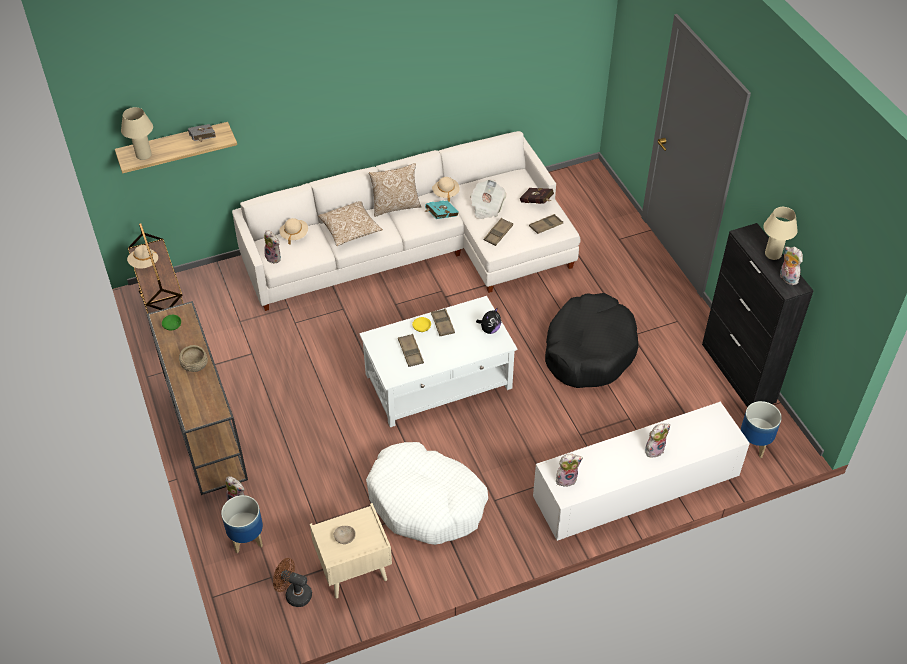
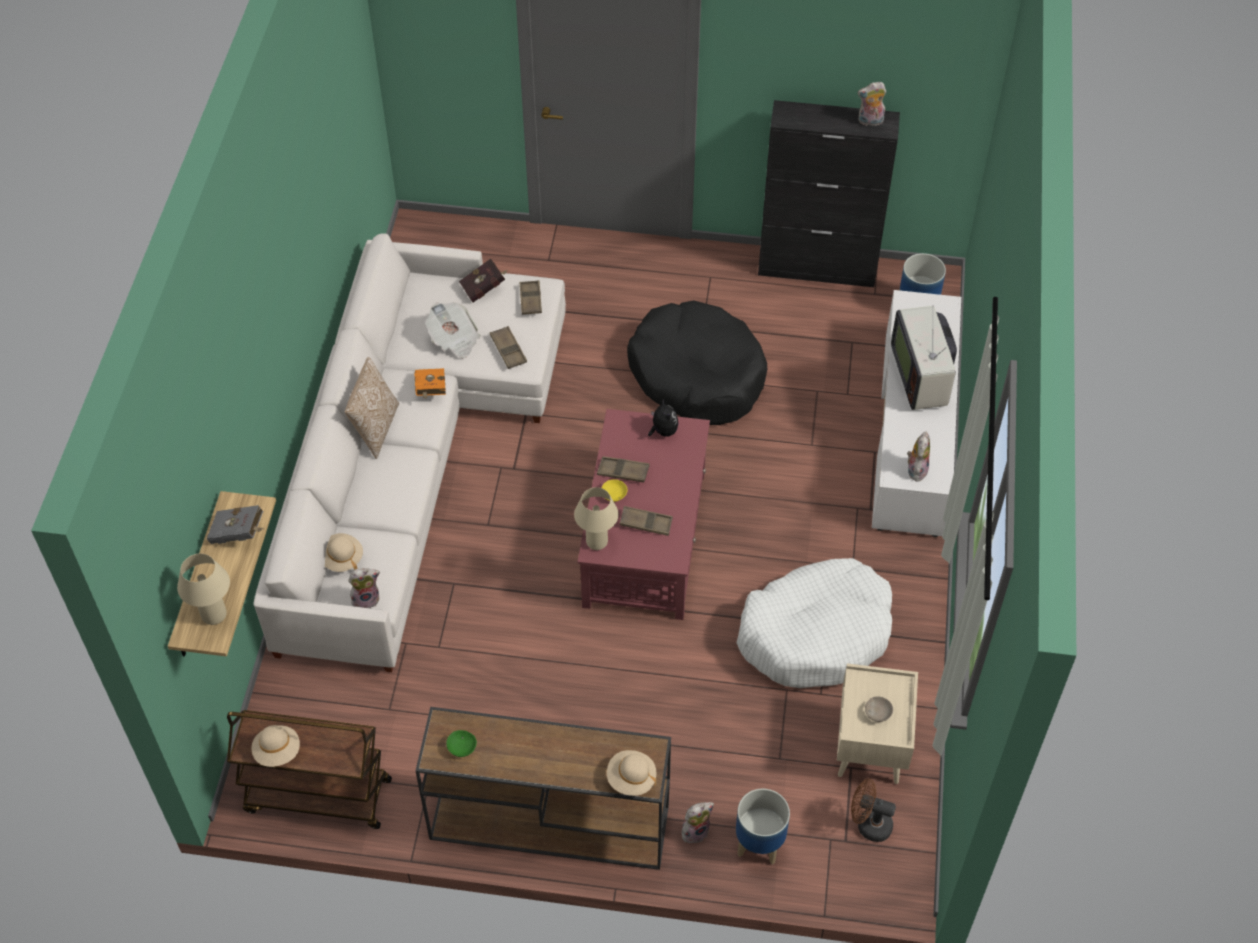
camera: 60 degrees left, 5 degrees up
beige bowl [179,345,208,372] -> none
brown fan [273,558,312,607] -> brown fan turned 60 degrees clockwise [851,779,896,842]
pillow [318,201,383,246] -> none
white coffee table [359,296,517,427] -> red coffee table [577,409,710,620]
turquoise book [424,200,459,219] -> orange book [415,368,446,399]
beige hat [432,177,460,201] -> beige hat moved to [607,750,656,796]
plush toy [645,423,670,457] -> television [891,306,957,410]
beige table lamp [763,207,798,260] -> beige table lamp moved to [574,487,619,550]

